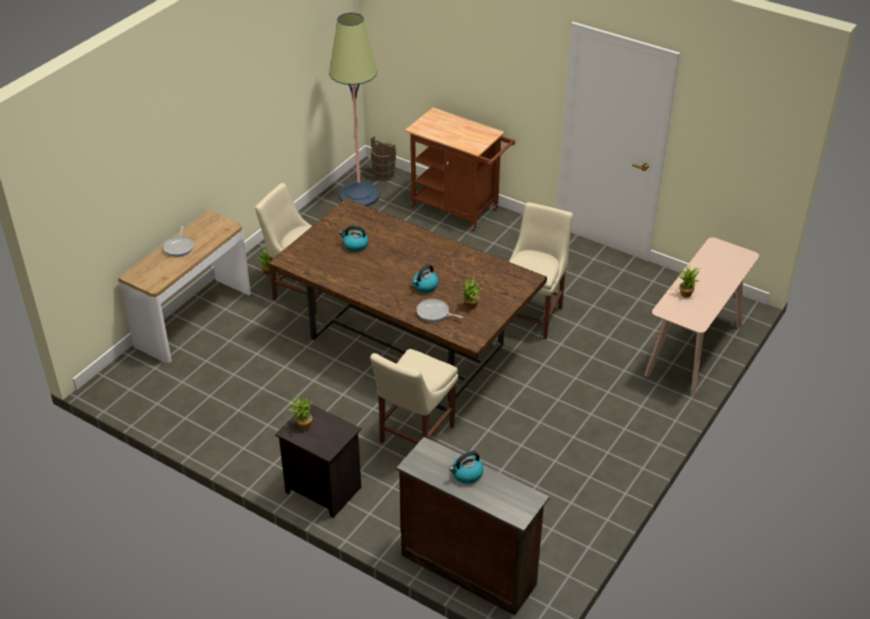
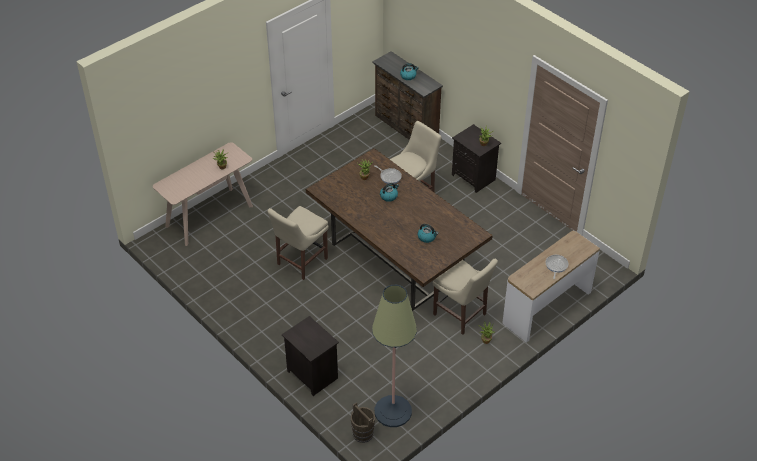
camera: 165 degrees left, 5 degrees up
brown cart [405,108,515,231] -> black nightstand [282,316,339,396]

